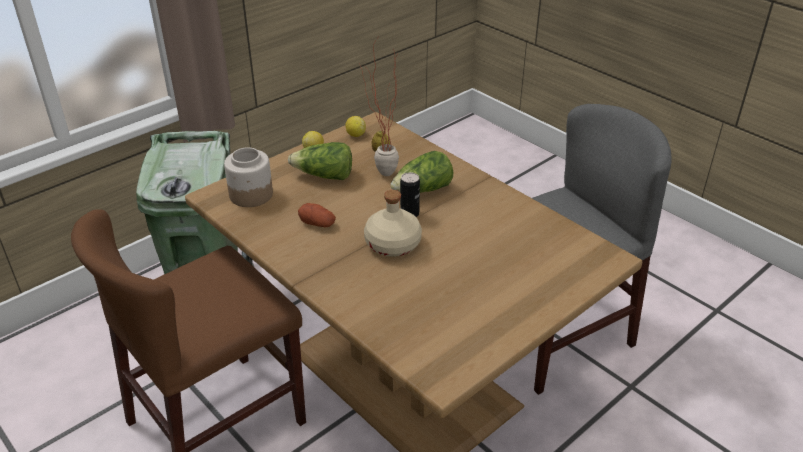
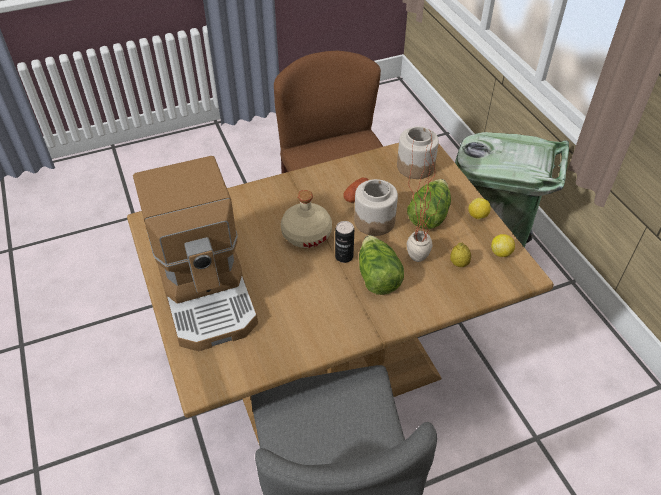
camera: 110 degrees right, 10 degrees up
none -> coffee machine [133,156,258,351]
none -> jar [354,179,398,236]

